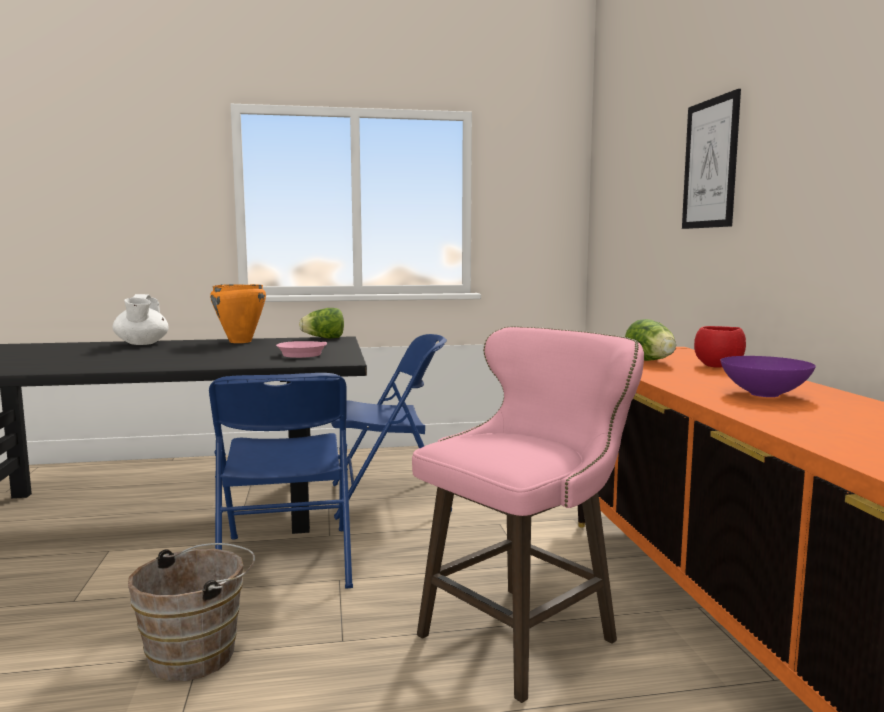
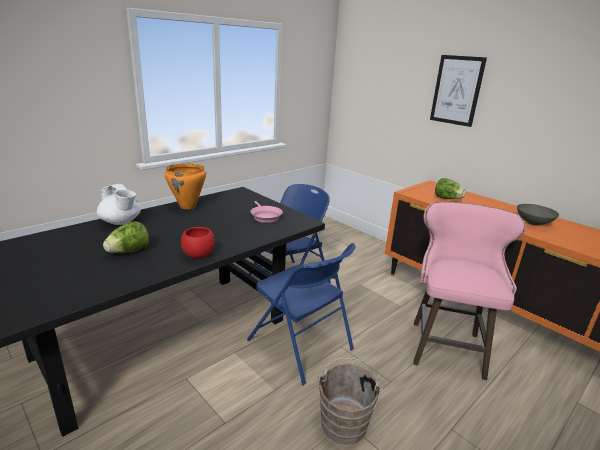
camera: 35 degrees left, 15 degrees up
lettuce [299,308,344,338] -> lettuce moved to [103,221,149,253]
red bowl [694,326,746,368] -> red bowl moved to [181,227,215,259]
purple bowl [720,356,816,397] -> grey bowl [517,204,559,226]

